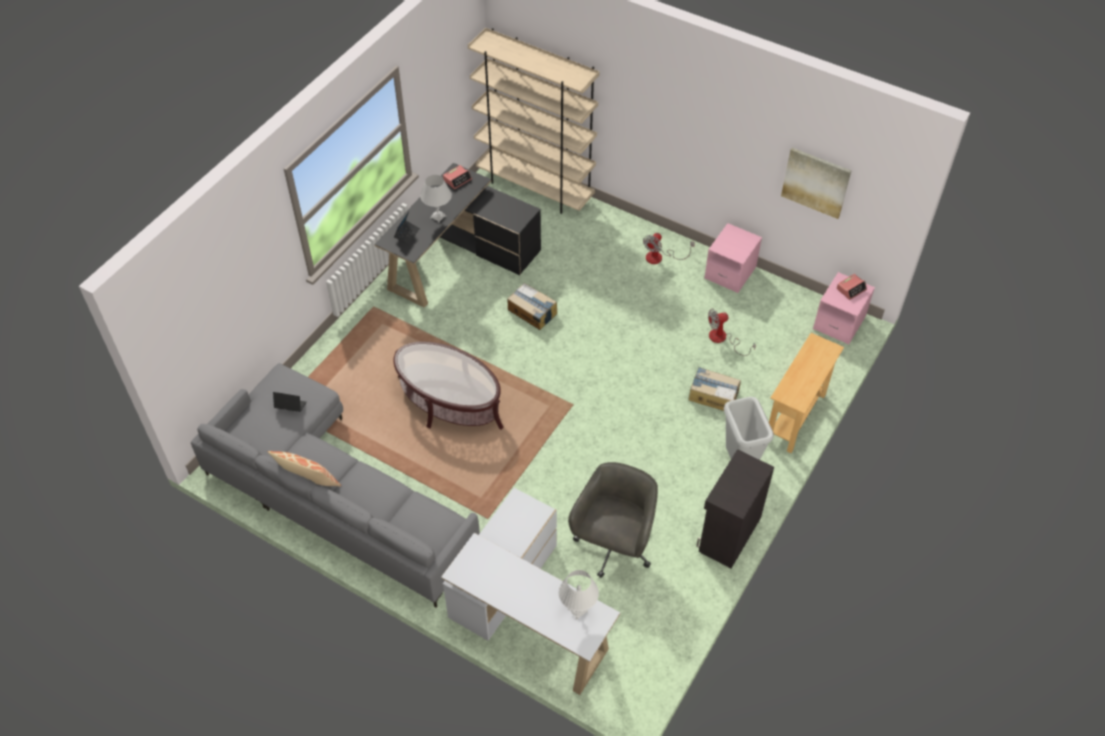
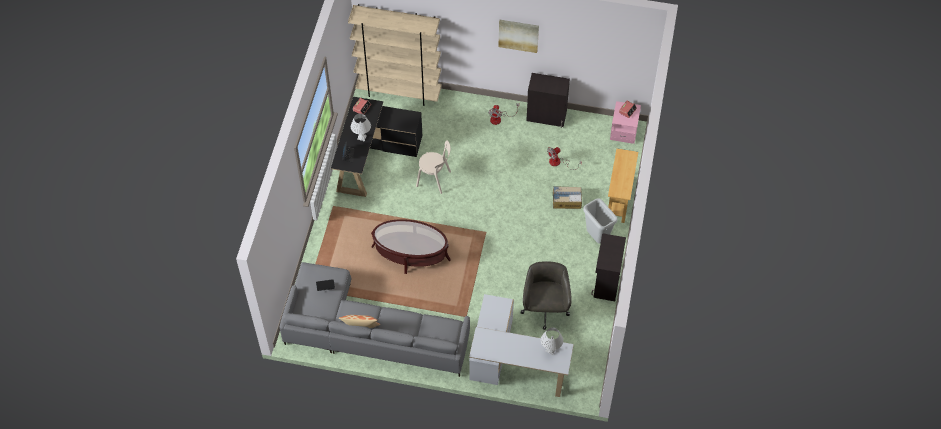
camera: 20 degrees left, 5 degrees up
cardboard box [507,283,557,330] -> beige chair [416,140,451,194]
pink nightstand [704,223,762,293] -> black cabinet [526,73,570,128]
picture [781,148,852,219] -> picture moved to [498,20,539,53]

